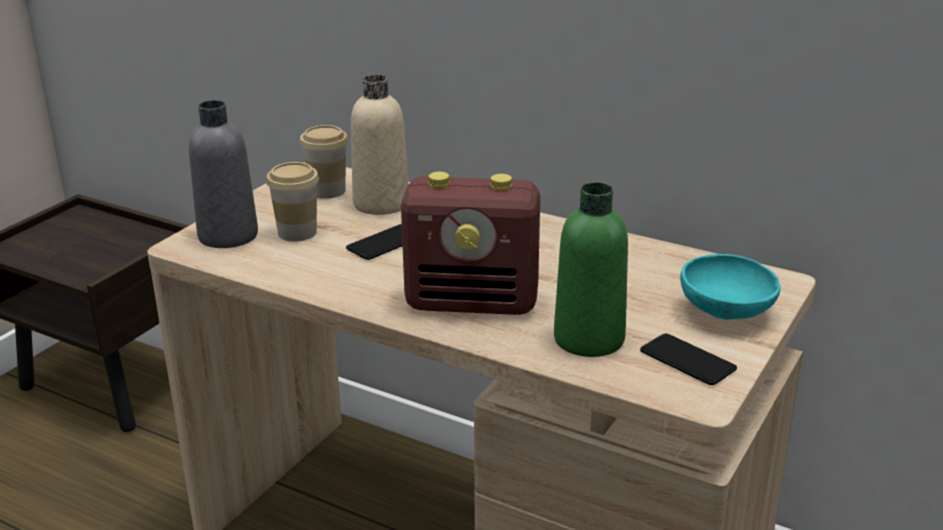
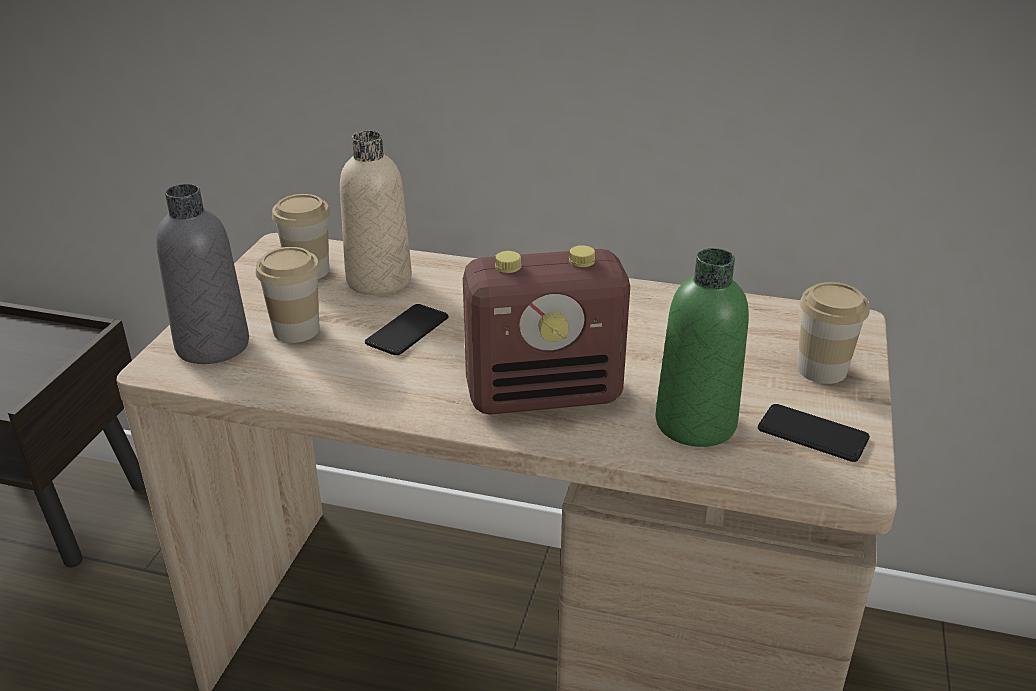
camera: 15 degrees left, 5 degrees up
turquoise bowl [680,254,781,319] -> cup [797,282,869,384]

